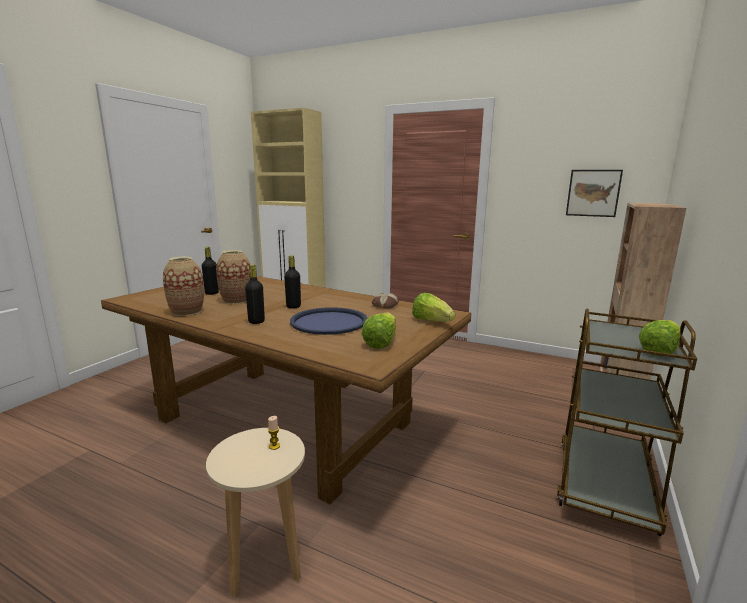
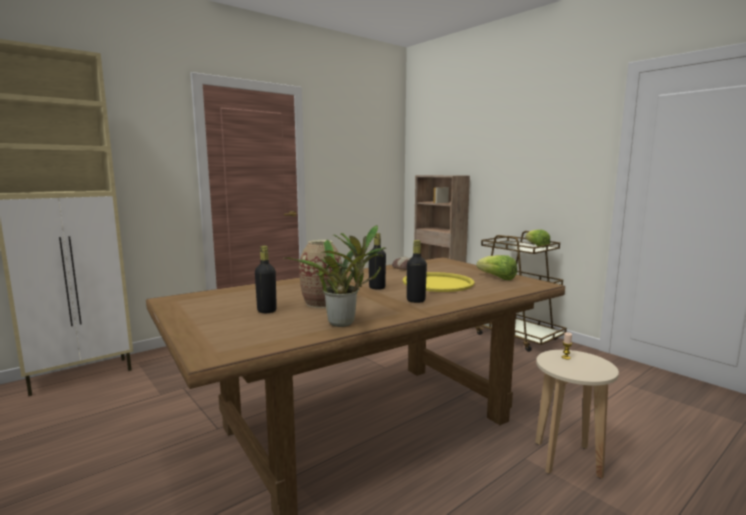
camera: 65 degrees left, 5 degrees down
vase [163,257,204,316] -> potted plant [283,225,386,327]
blue tray [290,307,368,335] -> yellow tray [403,272,475,292]
lettuce [412,293,455,322] -> none
picture [566,170,623,217] -> none

